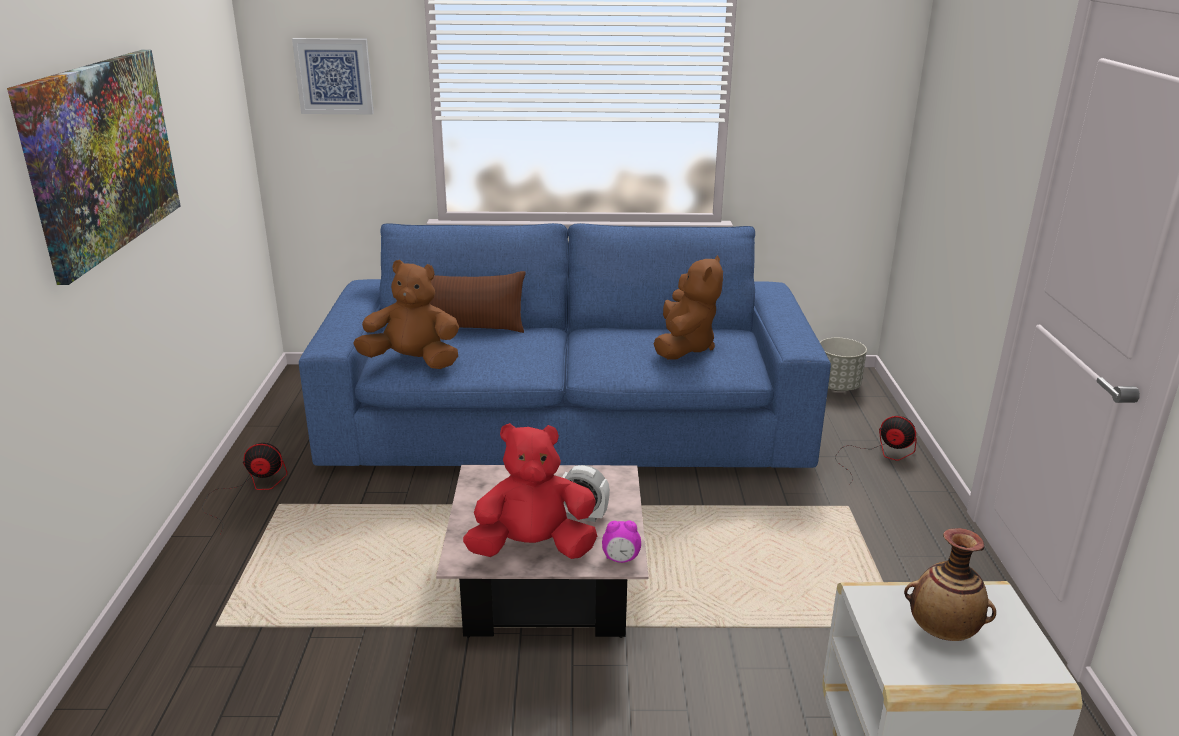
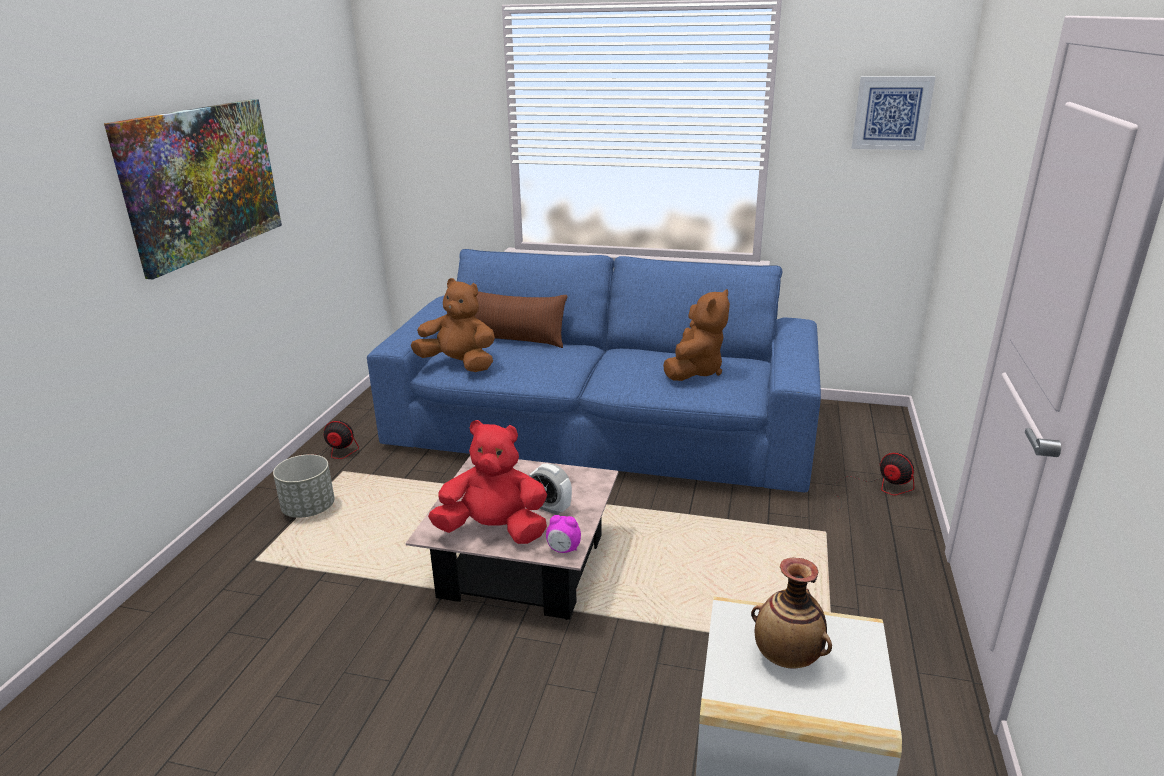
camera: 15 degrees right, 0 degrees up
picture [292,38,374,114] -> picture moved to [852,76,935,150]
grey planter [820,338,867,391] -> grey planter moved to [273,454,335,518]

